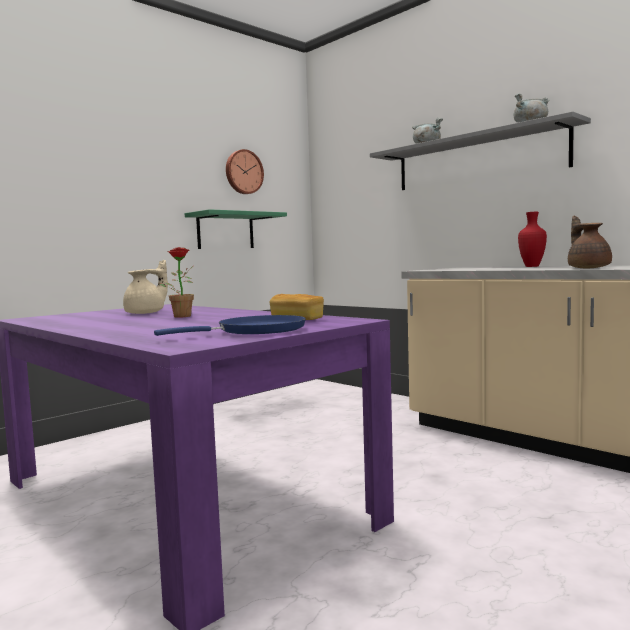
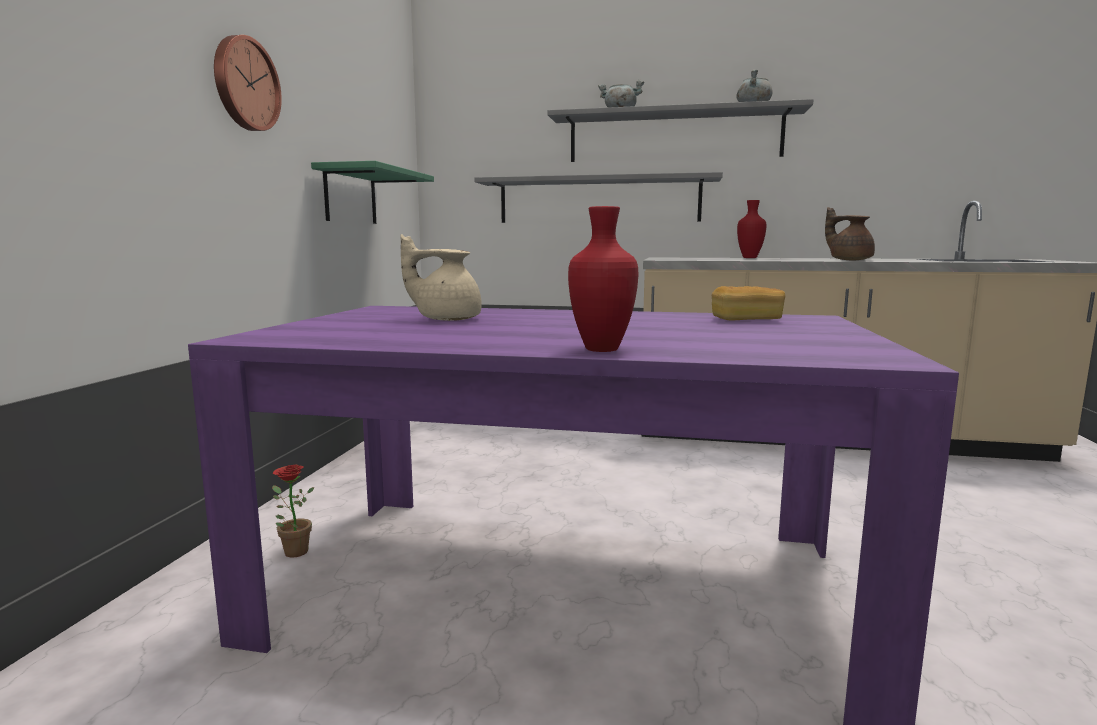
camera: 35 degrees left, 5 degrees up
beige teapot [123,260,168,314] -> beige teapot turned 90 degrees counterclockwise [400,234,482,321]
blue frying pan [154,315,306,336] -> none
potted plant [160,247,194,318] -> potted plant moved to [272,464,315,558]
wall clock [226,149,264,194] -> wall clock moved to [214,35,282,131]
none -> grey shelf [474,172,723,223]
none -> red vase [568,206,638,352]

